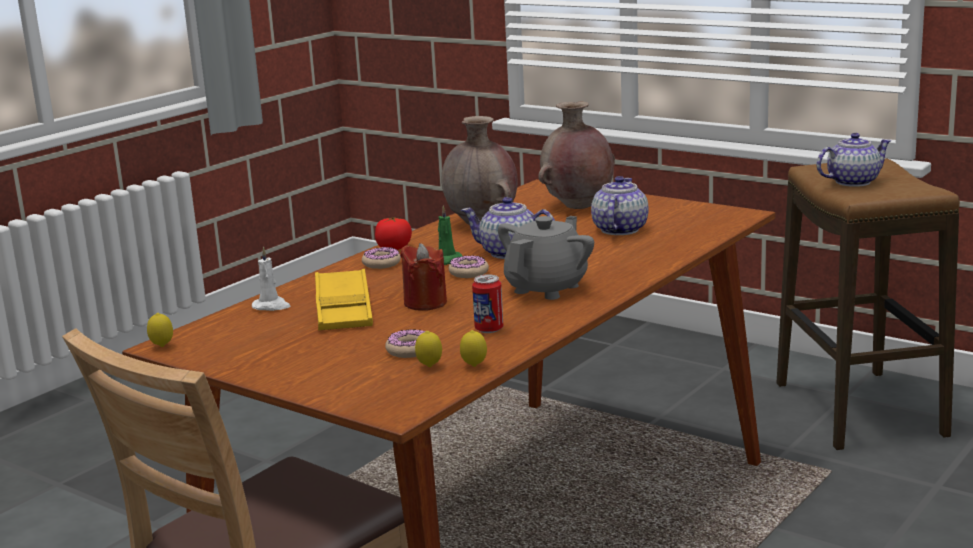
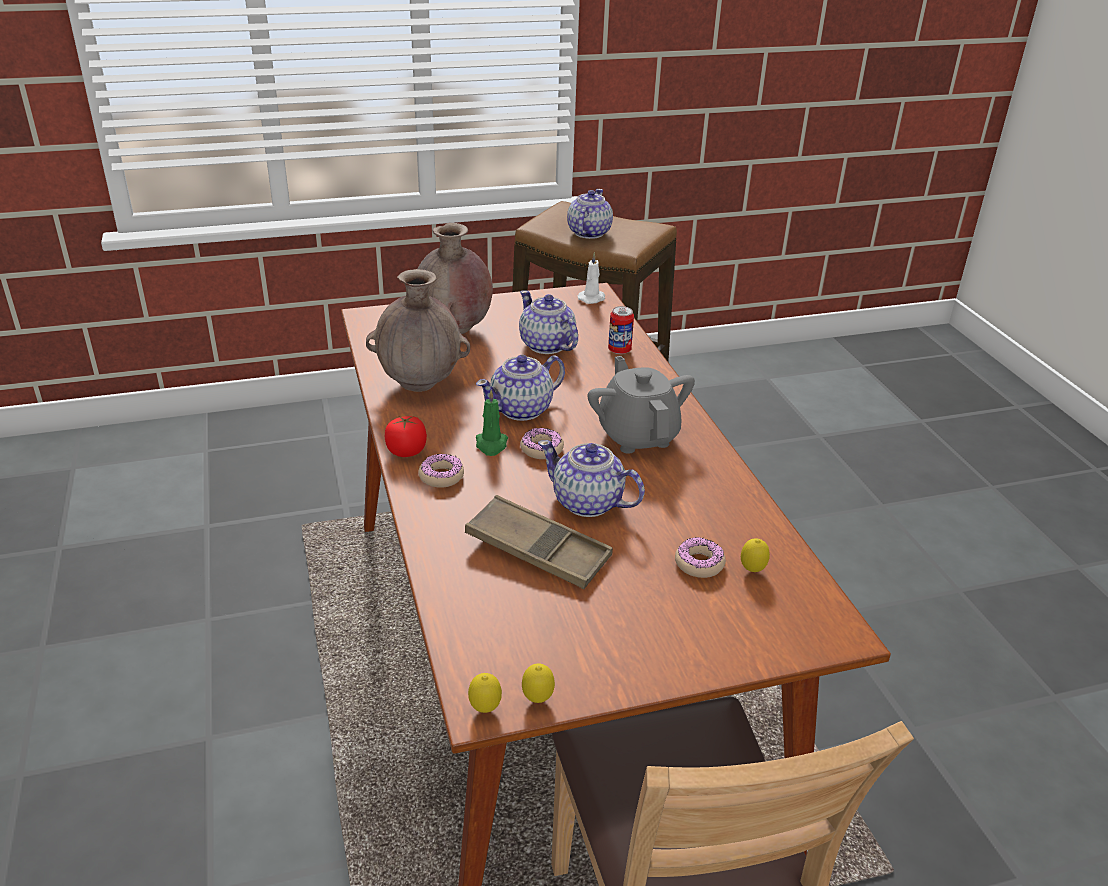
camera: 55 degrees left, 15 degrees up
white candle [252,247,290,311] -> white candle moved to [578,252,605,304]
yellow tray [315,269,373,330] -> brown tray [465,495,613,589]
red candle [400,243,447,311] -> teapot [538,440,645,517]
lemon [460,330,487,367] -> lemon moved to [522,664,555,703]
can [472,274,503,333] -> can moved to [608,306,634,354]

